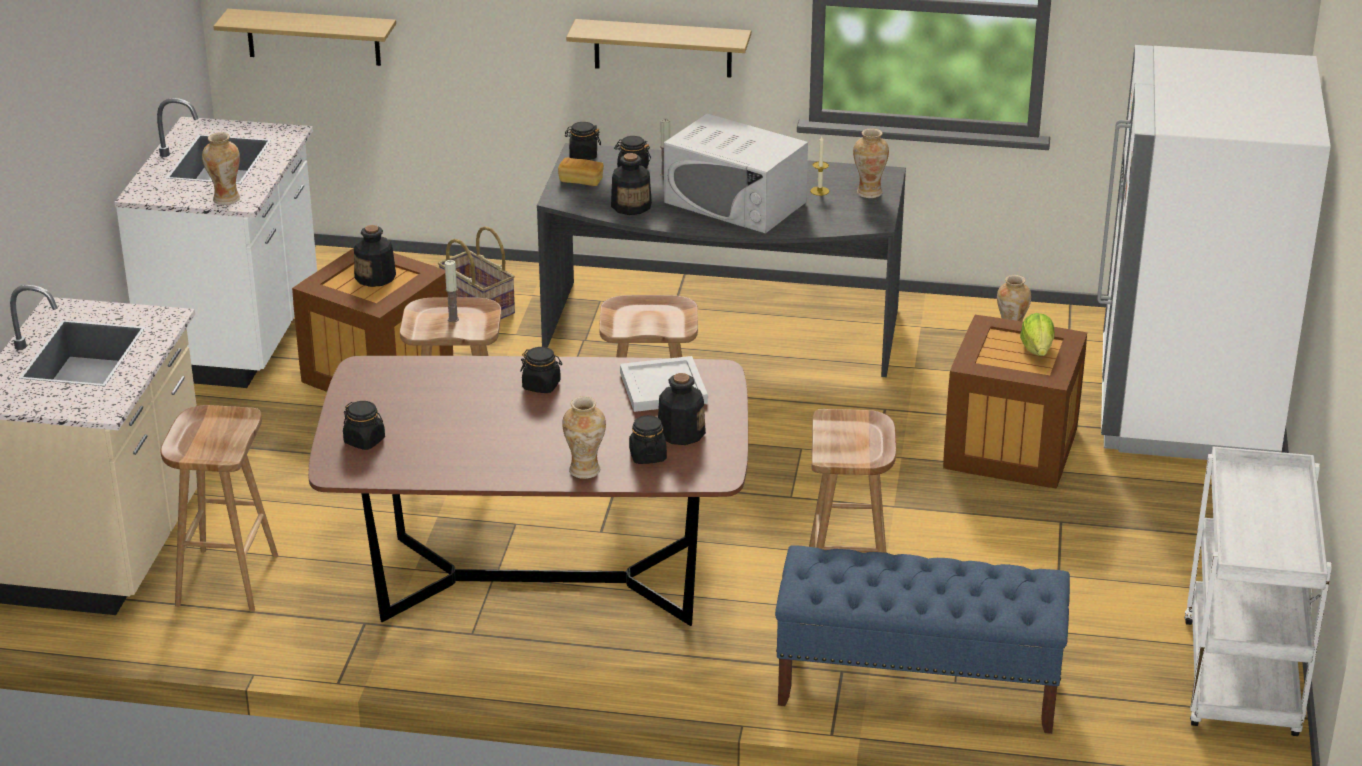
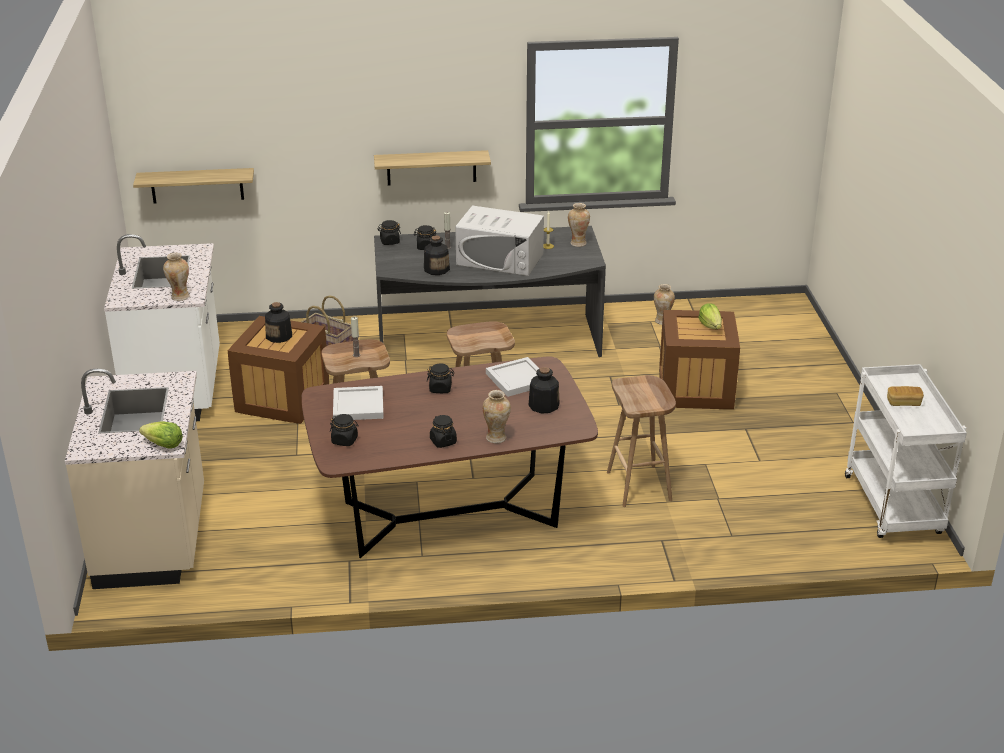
camera: 15 degrees left, 0 degrees up
brown stool [160,405,278,612] -> none
bread [558,157,604,186] -> bread moved to [887,386,924,406]
black jar [629,415,667,464] -> black jar moved to [430,415,457,448]
blue bench [775,545,1070,734] -> none
white fridge [1097,45,1331,460] -> none
none -> lettuce [139,421,183,449]
none -> white tray [333,386,384,420]

